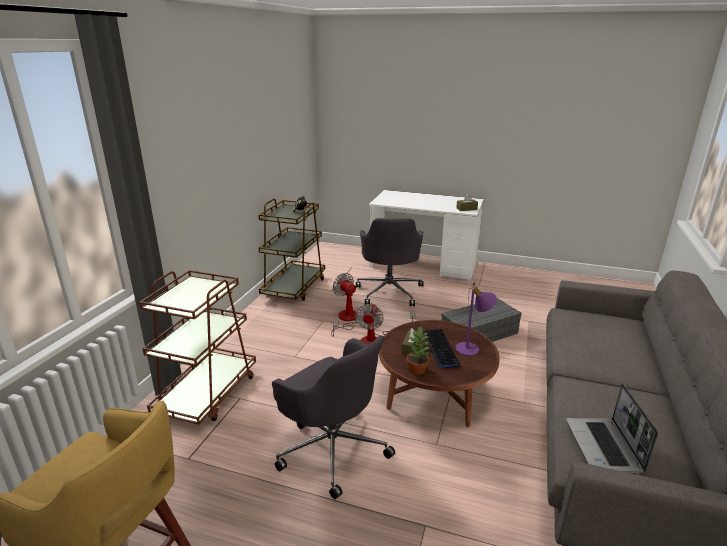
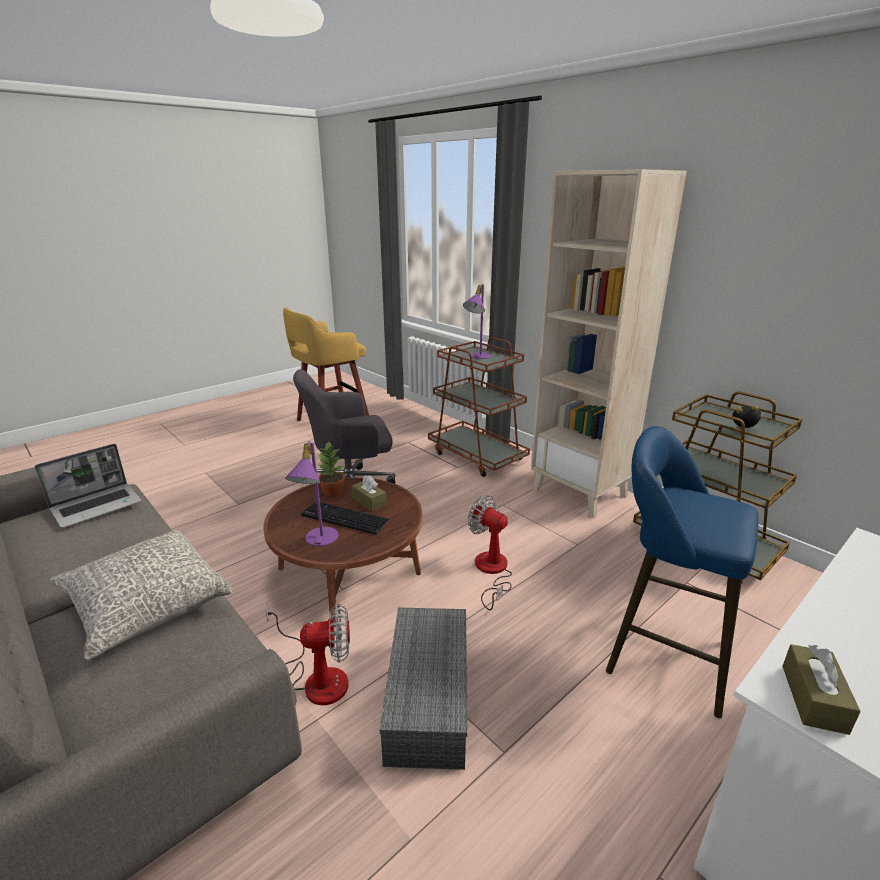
camera: 120 degrees right, 0 degrees up
fan [331,273,358,337] -> fan moved to [266,603,350,705]
grey office chair [356,218,424,306] -> blue stool [606,426,759,718]
laptop [566,383,658,473] -> laptop turned 105 degrees clockwise [35,444,142,528]
none -> grey pillow [49,529,232,661]
none -> purple table lamp [463,284,492,359]
none -> beige bookcase [531,169,687,518]

